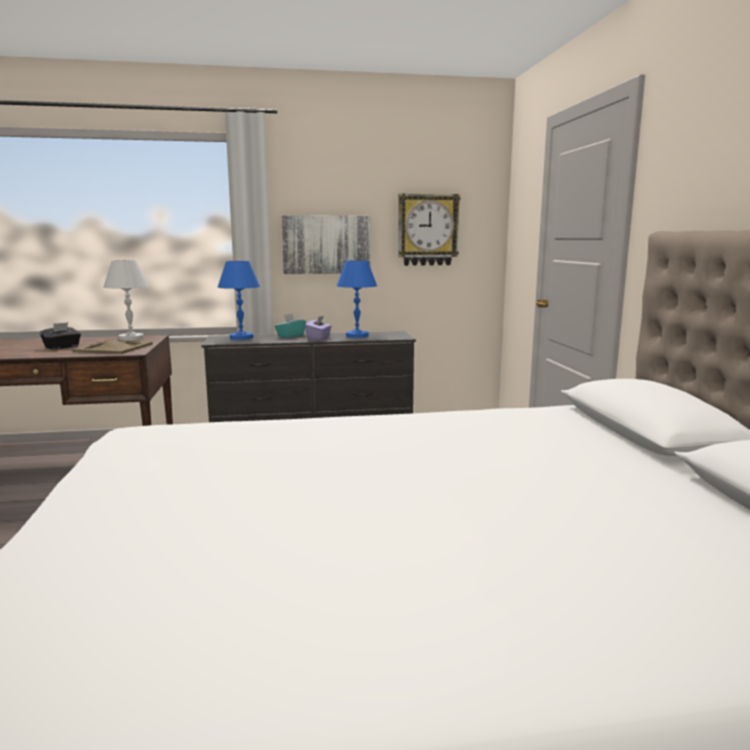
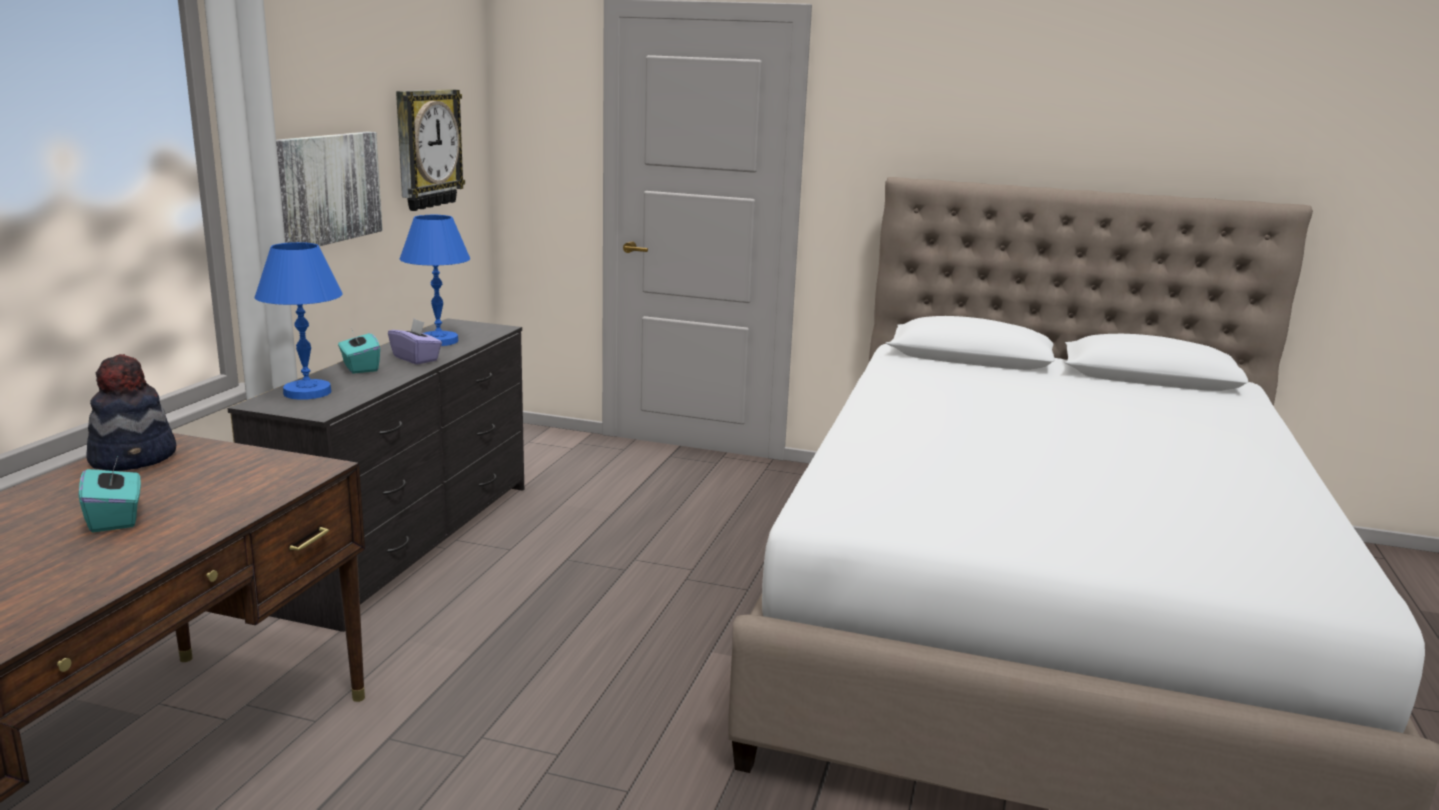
camera: 65 degrees left, 5 degrees up
black tissue box [40,322,81,349] -> turquoise tissue box [79,455,141,532]
beige tray [72,340,153,354] -> none
white table lamp [103,260,149,341] -> hat [86,354,176,471]

